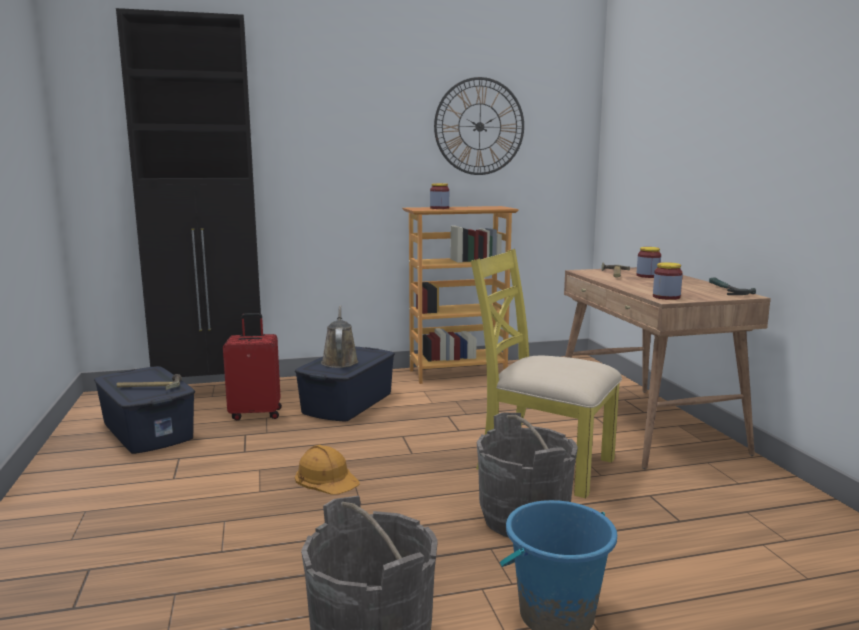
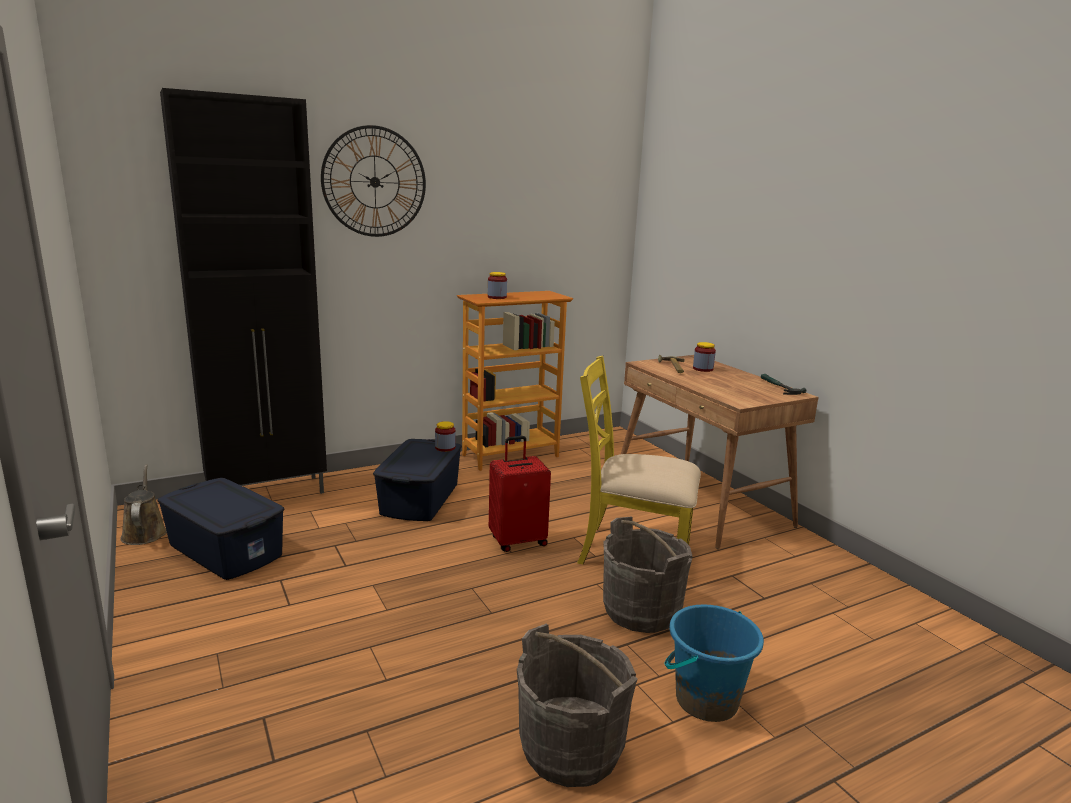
camera: 15 degrees left, 5 degrees up
hammer [116,374,182,390] -> none
red suitcase [223,313,282,420] -> red suitcase moved to [489,436,551,552]
orange hard hat [295,445,360,495] -> none
brown watering can [321,305,358,368] -> brown watering can moved to [120,464,167,545]
wall clock [434,77,524,175] -> wall clock moved to [321,125,426,237]
jar [653,262,683,300] -> jar moved to [435,421,456,452]

